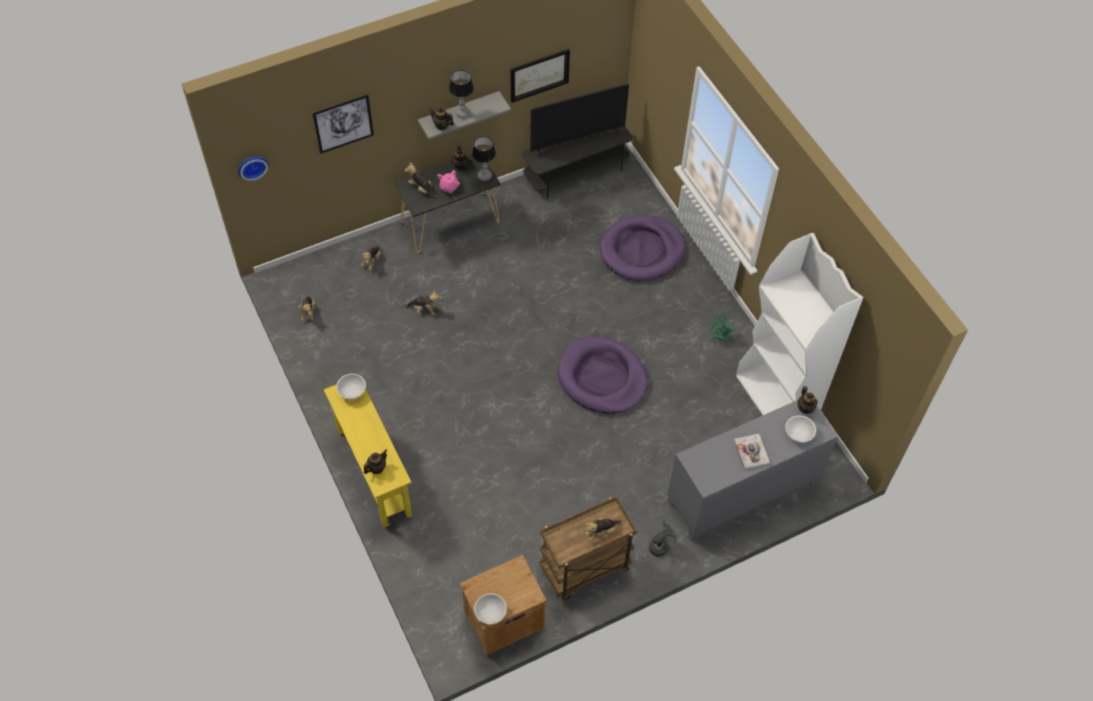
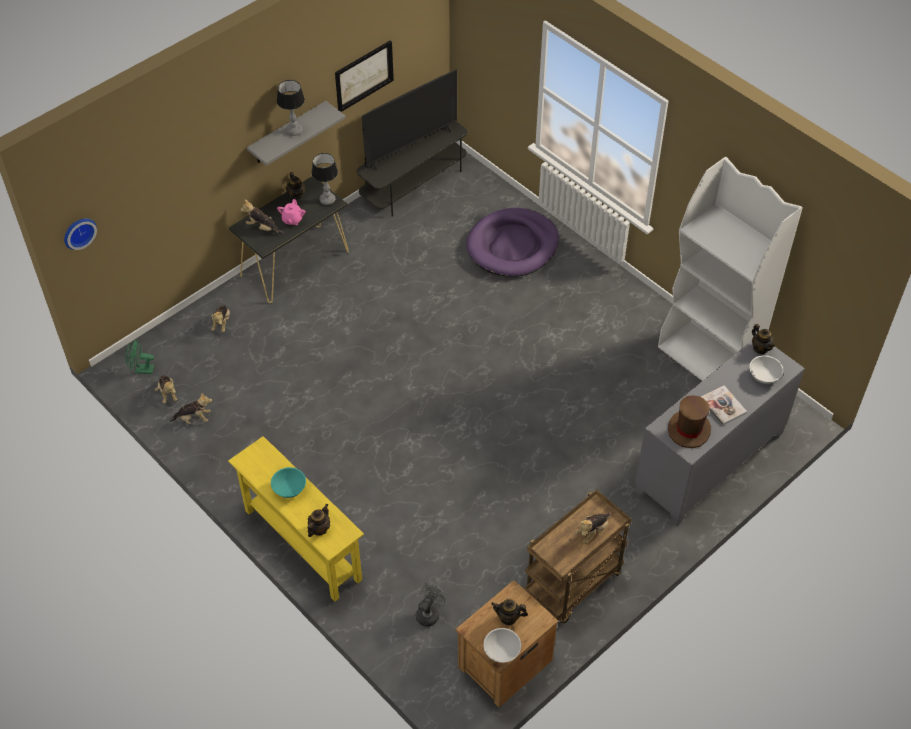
camera: 15 degrees left, 5 degrees down
picture [312,94,374,154] -> none
white bowl [336,374,366,400] -> none
plush toy [405,290,442,315] -> plush toy moved to [170,393,212,424]
teapot [429,107,454,130] -> teapot moved to [491,599,528,625]
purple dog bed [558,336,648,414] -> none
grey fan [649,521,678,557] -> grey fan moved to [416,582,447,627]
green fan [710,310,735,342] -> green fan moved to [125,340,154,374]
none -> turquoise bowl [271,467,306,498]
none -> brown hat [668,395,711,448]

